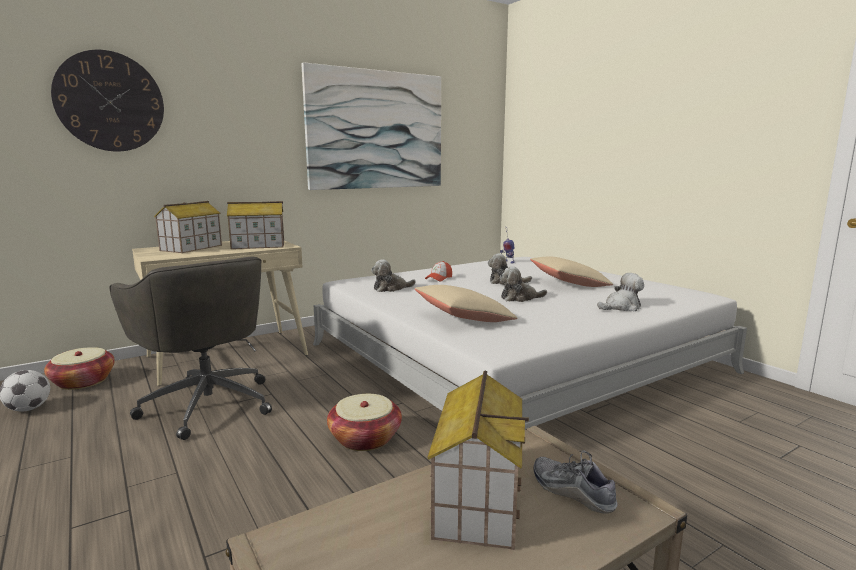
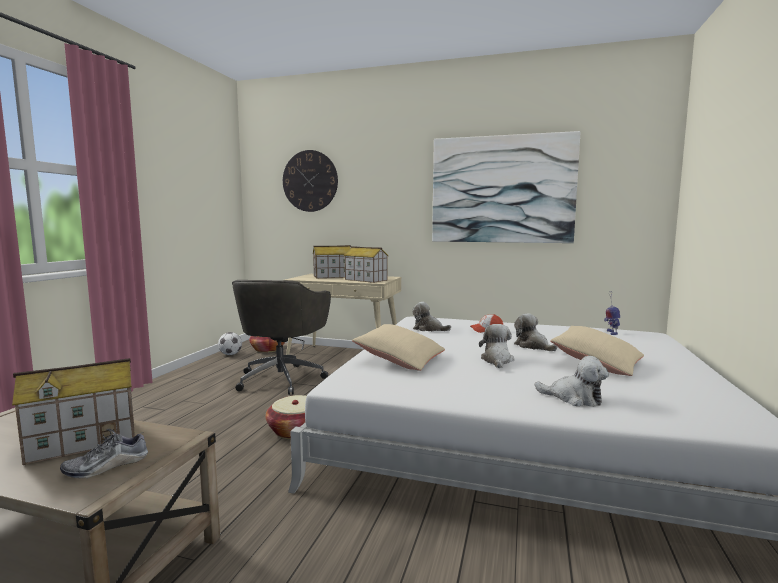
camera: 50 degrees right, 5 degrees down
plush toy [500,266,547,302] -> plush toy turned 60 degrees clockwise [479,324,514,368]
shoe [533,450,618,514] -> shoe turned 135 degrees counterclockwise [60,429,148,479]

